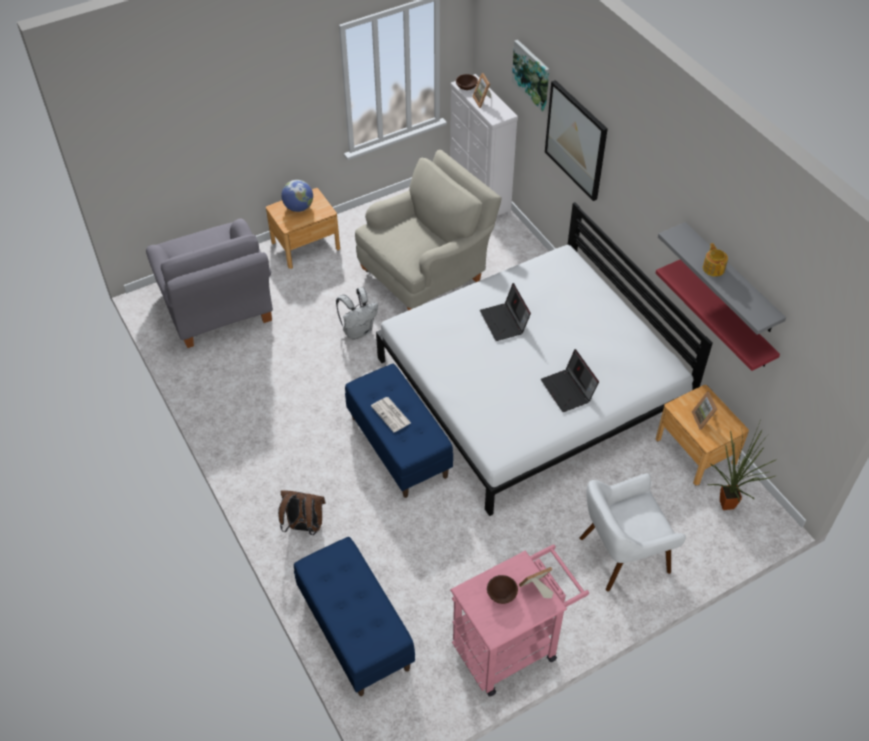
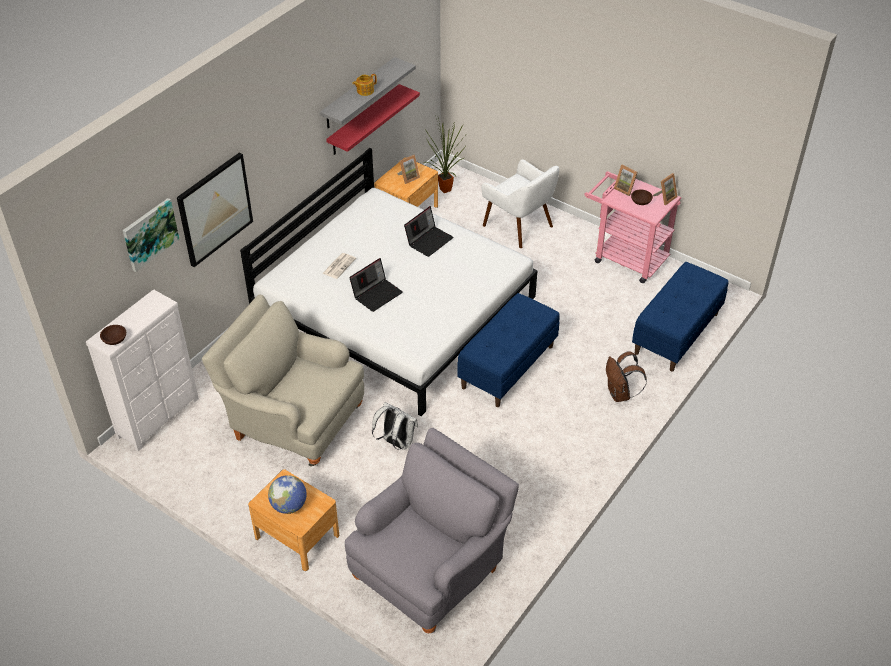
camera: 115 degrees left, 5 degrees down
newspaper [371,397,411,432] -> newspaper moved to [322,253,356,279]
picture frame [472,73,491,108] -> picture frame moved to [653,173,677,205]

